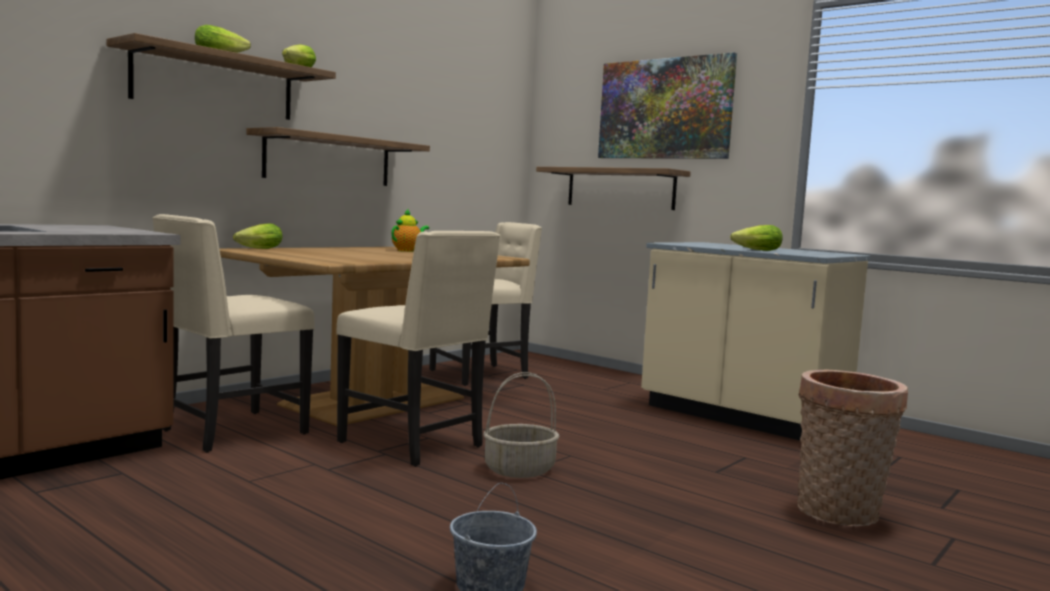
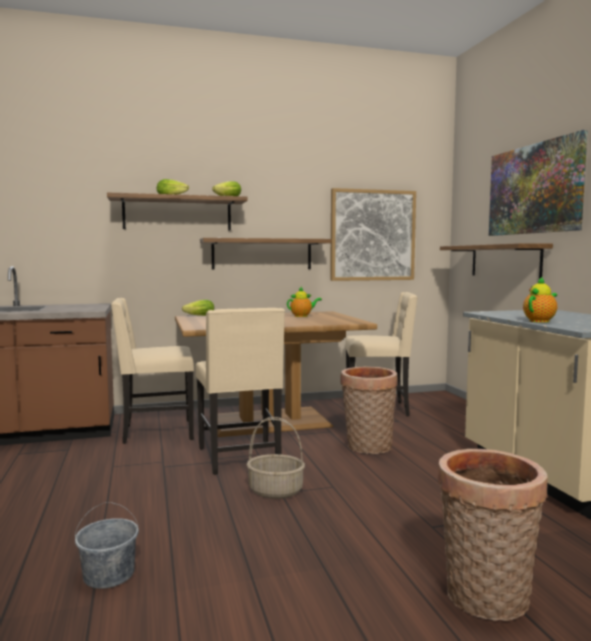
camera: 35 degrees right, 0 degrees up
lettuce [730,225,783,251] -> teapot [523,277,557,323]
none -> picture [330,188,416,281]
none -> basket [340,366,398,454]

